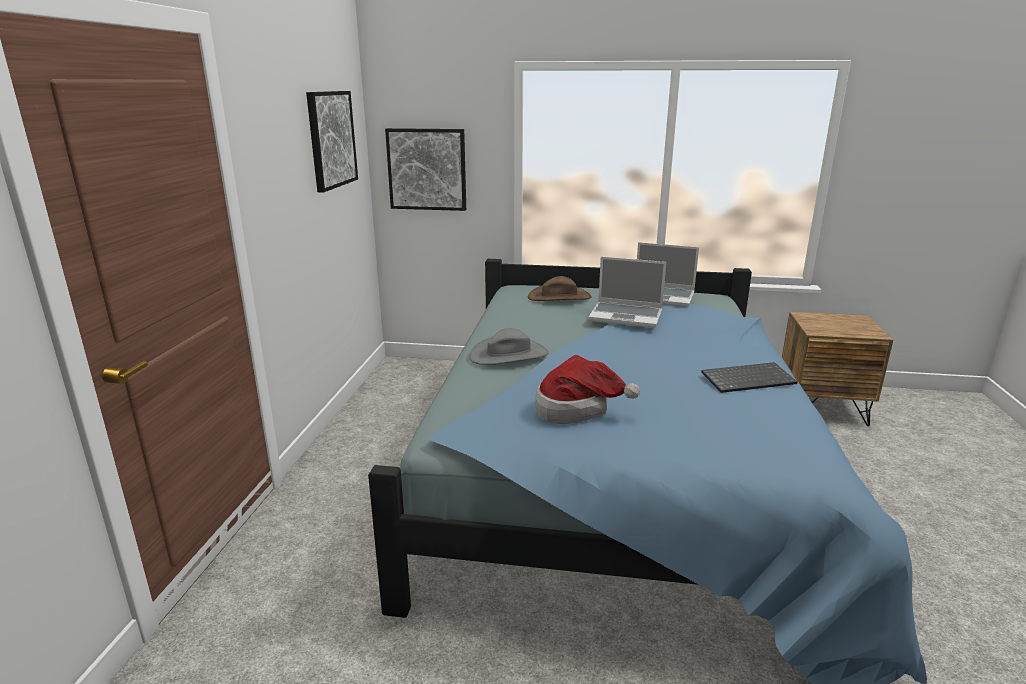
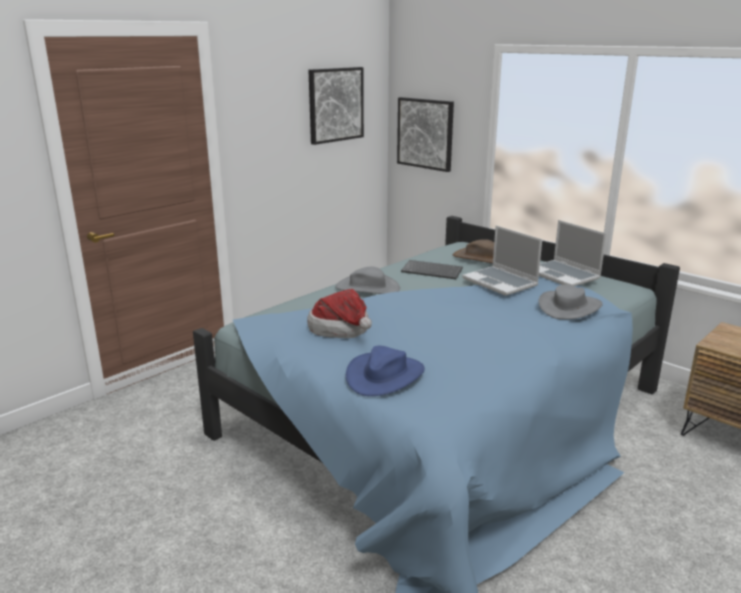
camera: 35 degrees right, 0 degrees up
keyboard [701,362,797,393] -> keyboard moved to [401,260,463,279]
none -> blue hat [346,346,425,396]
none -> grey hat [539,284,603,320]

